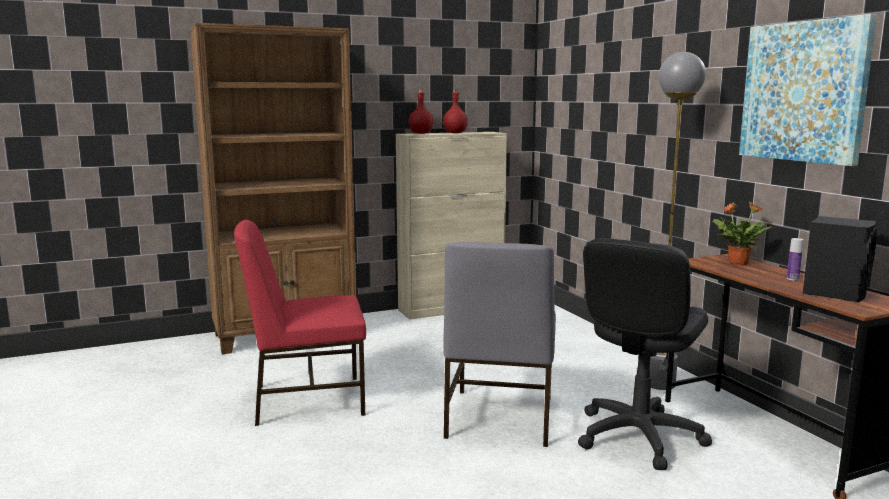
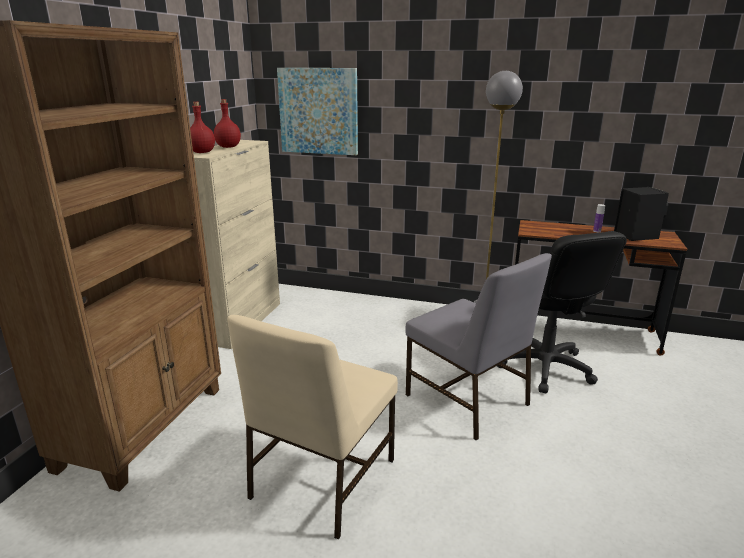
camera: 50 degrees left, 10 degrees up
red chair [234,220,366,426] -> beige chair [227,315,398,540]
potted plant [713,202,772,265] -> none
picture [739,14,877,166] -> picture moved to [277,68,358,155]

